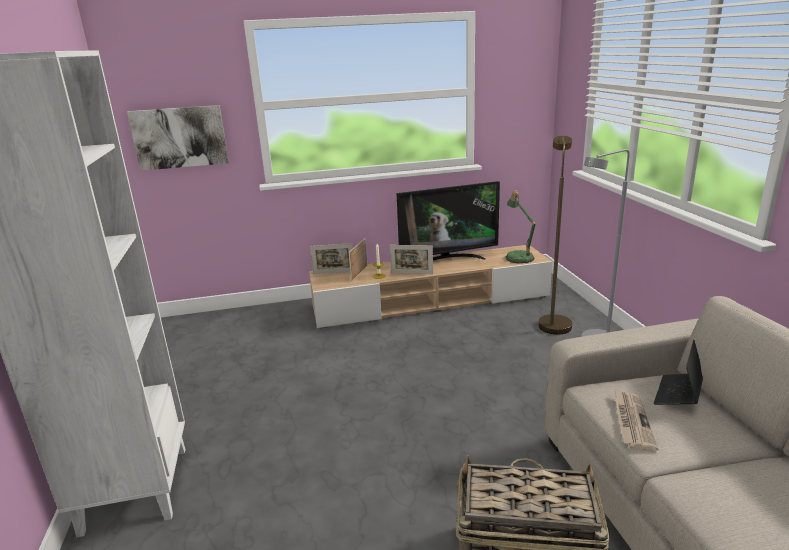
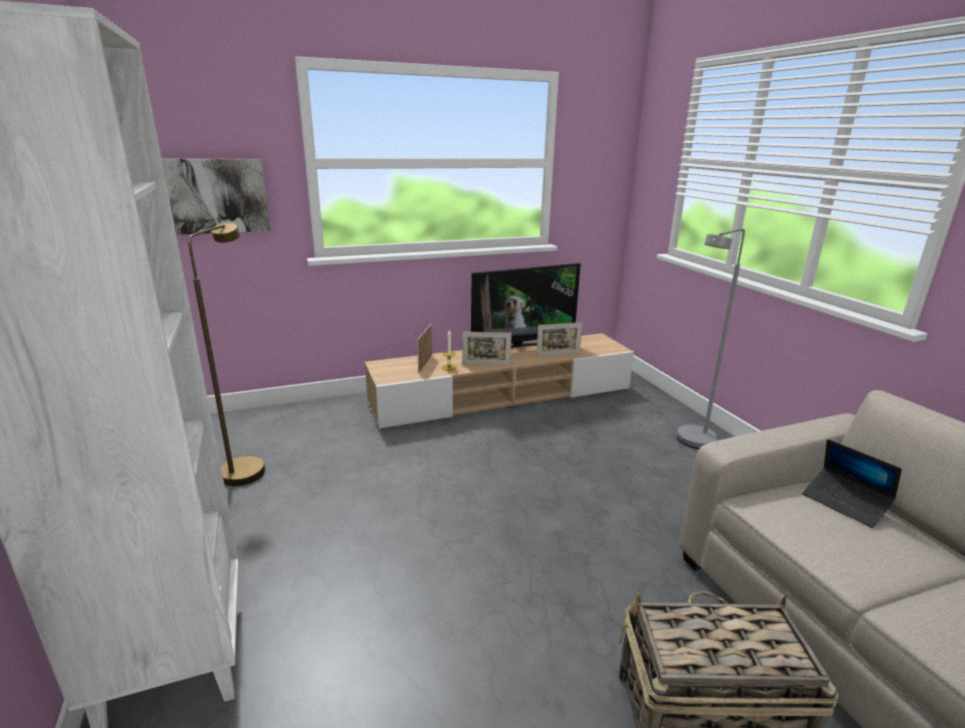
camera: 10 degrees left, 0 degrees up
picture frame [310,243,353,274] -> picture frame moved to [536,322,582,356]
table lamp [506,190,536,264] -> none
brown floor lamp [538,136,572,335] -> brown floor lamp moved to [188,223,265,486]
newspaper [614,390,658,451] -> none
laptop [654,340,703,405] -> laptop turned 60 degrees counterclockwise [802,439,902,528]

